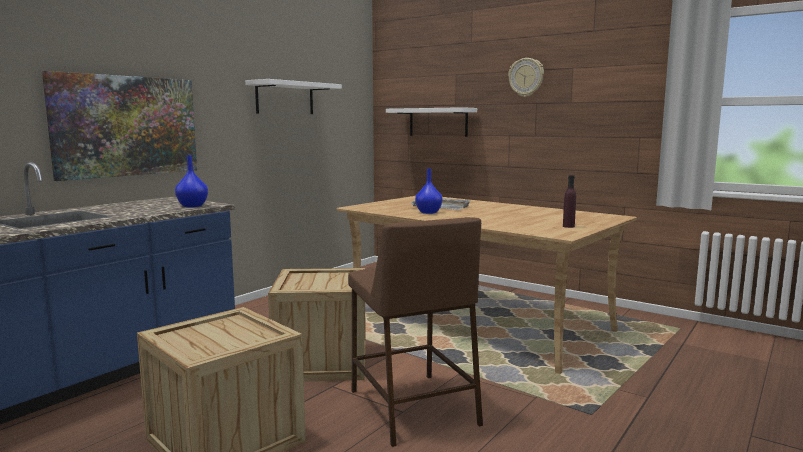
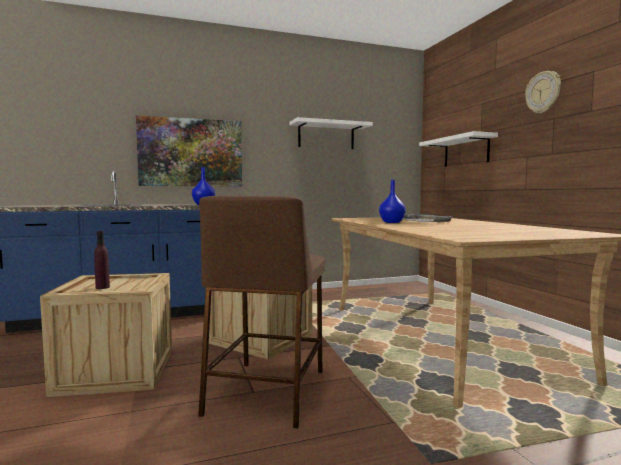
camera: 35 degrees right, 5 degrees down
purple bottle [563,175,576,228] -> purple bottle moved to [94,231,110,289]

